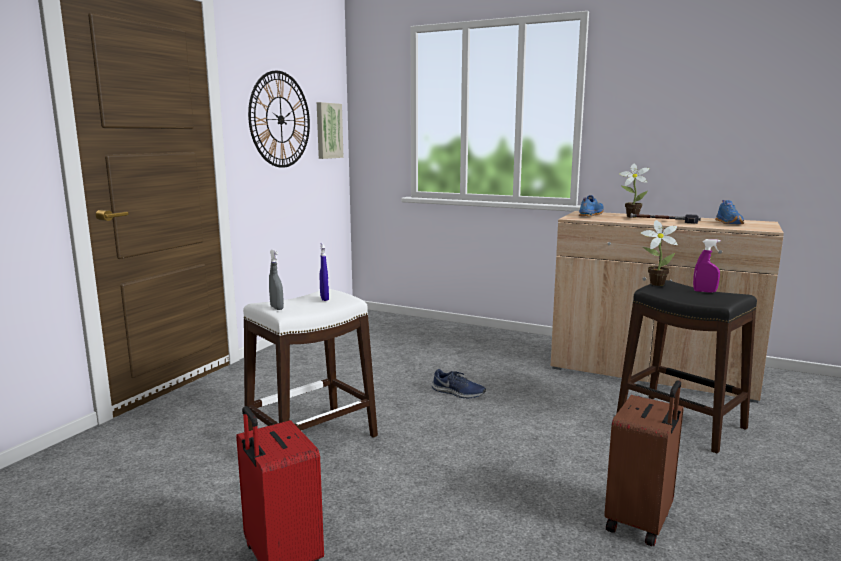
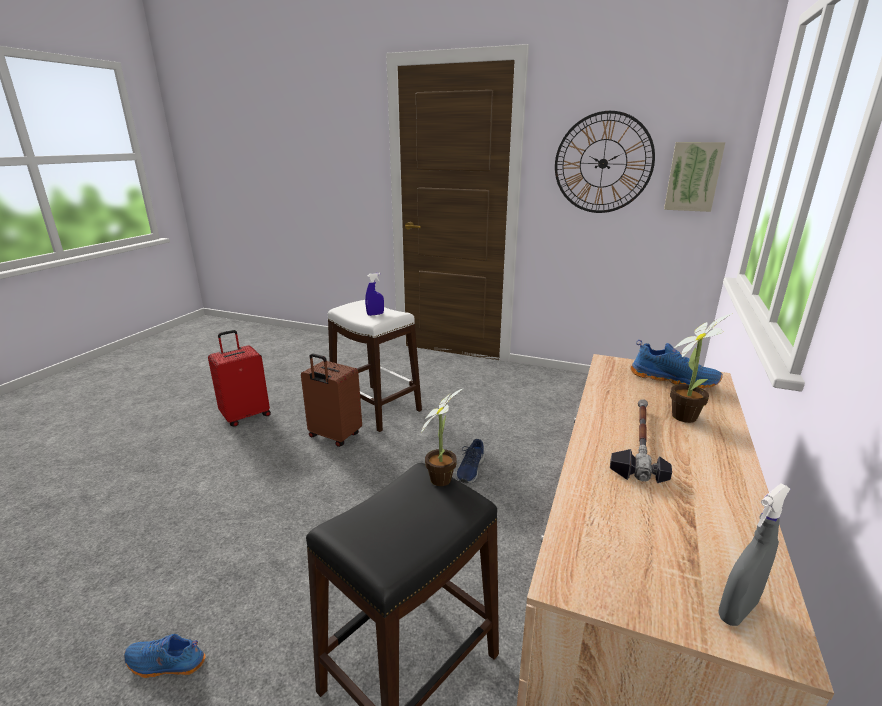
camera: 85 degrees right, 10 degrees up
grey spray bottle [269,249,284,310] -> grey spray bottle moved to [718,484,790,626]
brown suitcase [604,380,684,546] -> brown suitcase moved to [301,353,362,447]
purple spray bottle [693,239,721,293] -> none
blue shoe [715,200,744,224] -> blue shoe moved to [124,634,206,678]

